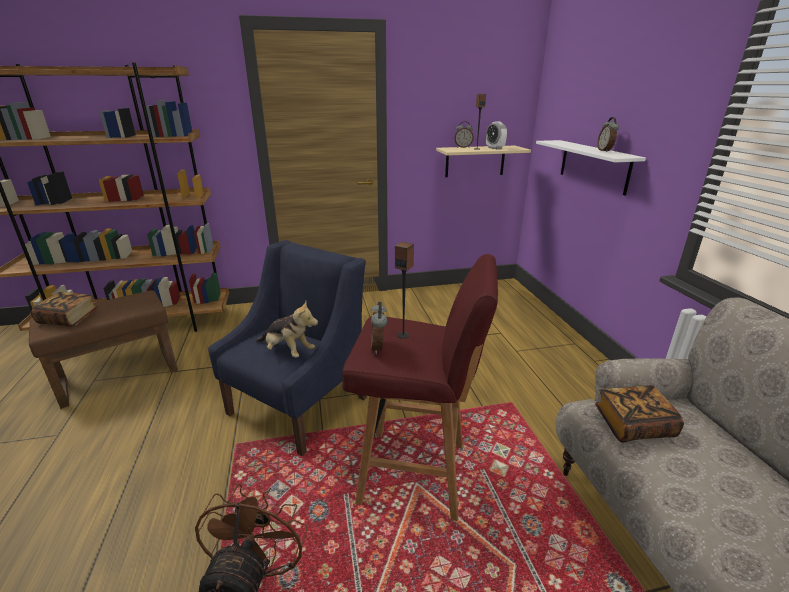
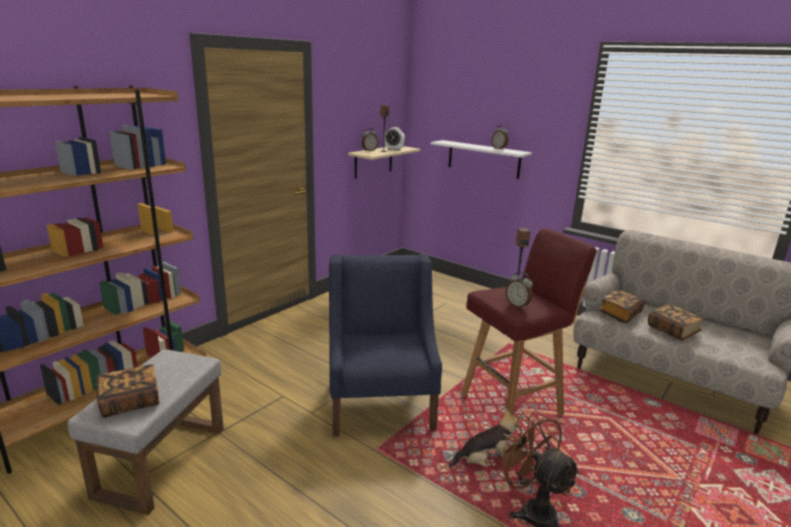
camera: 40 degrees left, 5 degrees down
brown ottoman [29,290,178,409] -> grey ottoman [67,349,224,515]
plush toy [256,301,318,358] -> plush toy moved to [448,409,520,467]
none -> book [648,304,704,341]

